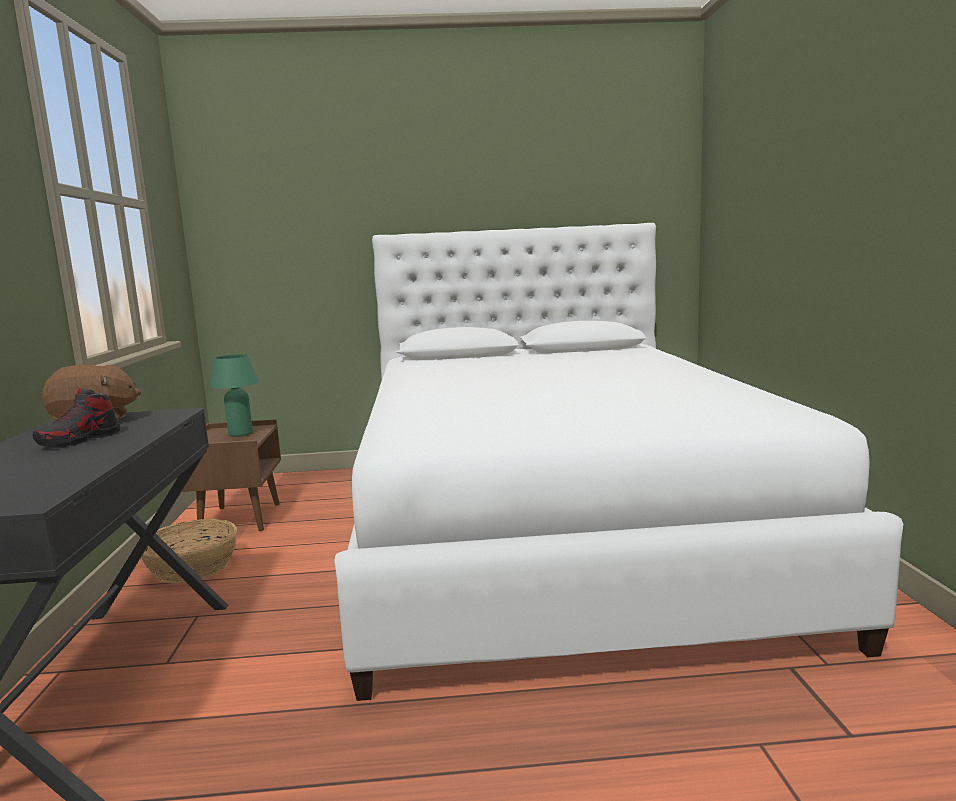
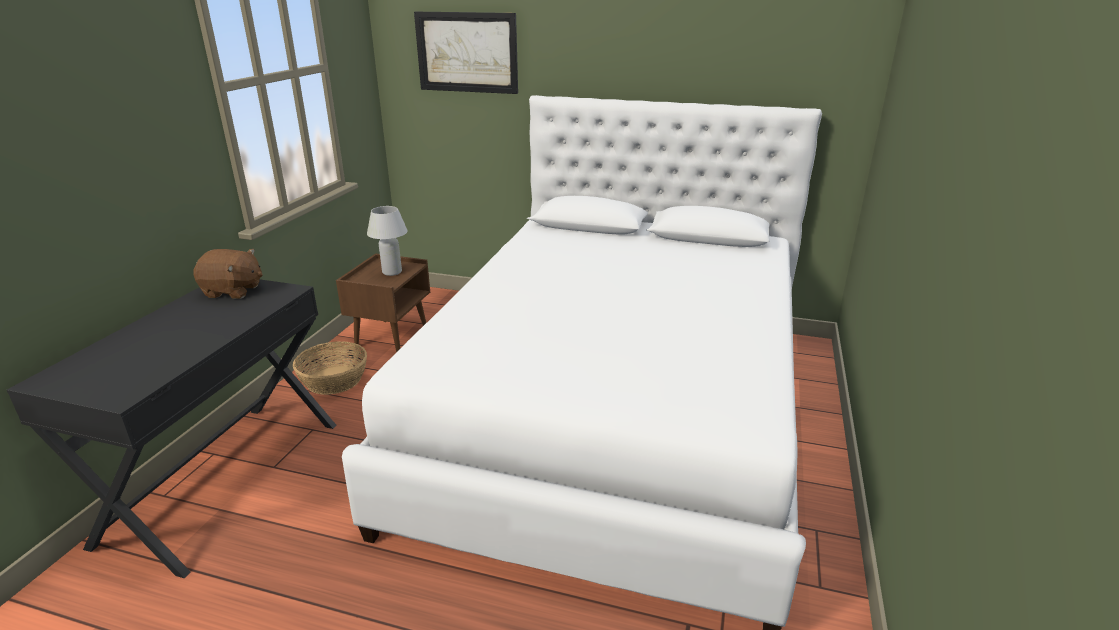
camera: 20 degrees right, 15 degrees up
shoe [32,388,120,448] -> none
green table lamp [210,354,259,437] -> white table lamp [367,206,408,276]
none -> picture [414,12,518,94]

